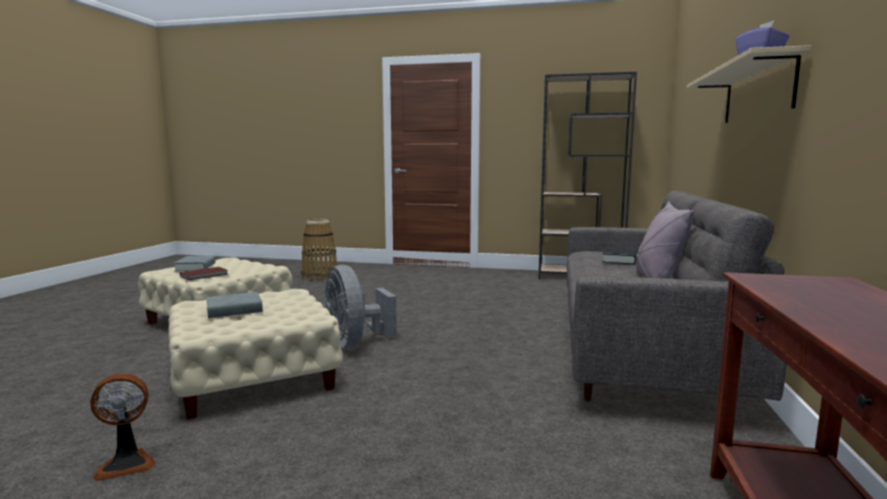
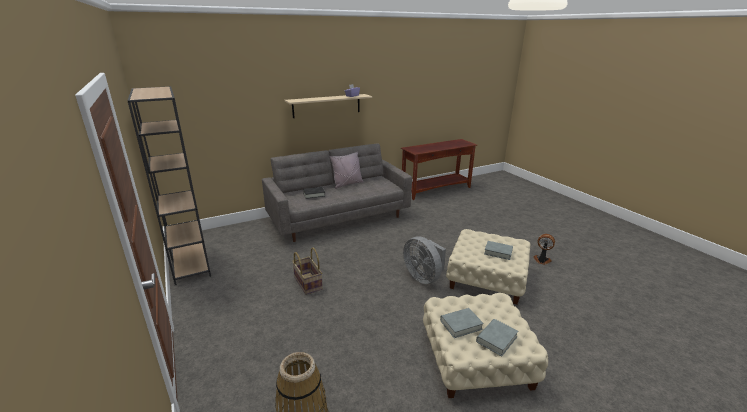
camera: 130 degrees left, 15 degrees up
brown book [179,267,229,281] -> none
grey fan [324,265,397,348] -> grey fan turned 120 degrees clockwise [403,236,446,284]
none -> basket [292,247,323,295]
none -> grey book [440,308,484,338]

